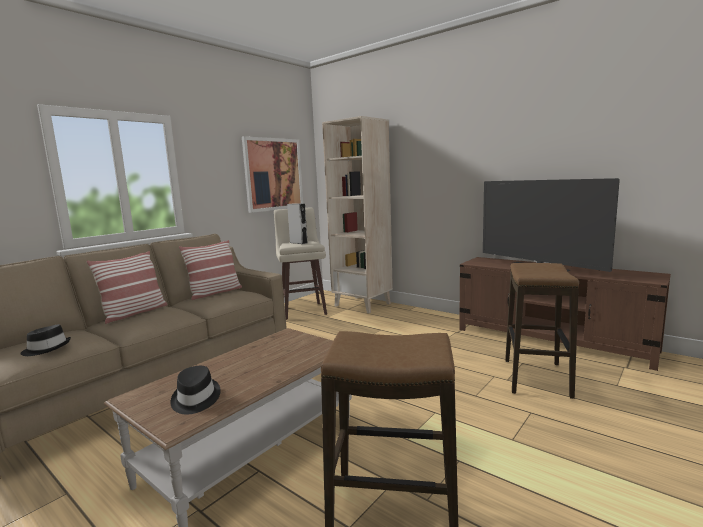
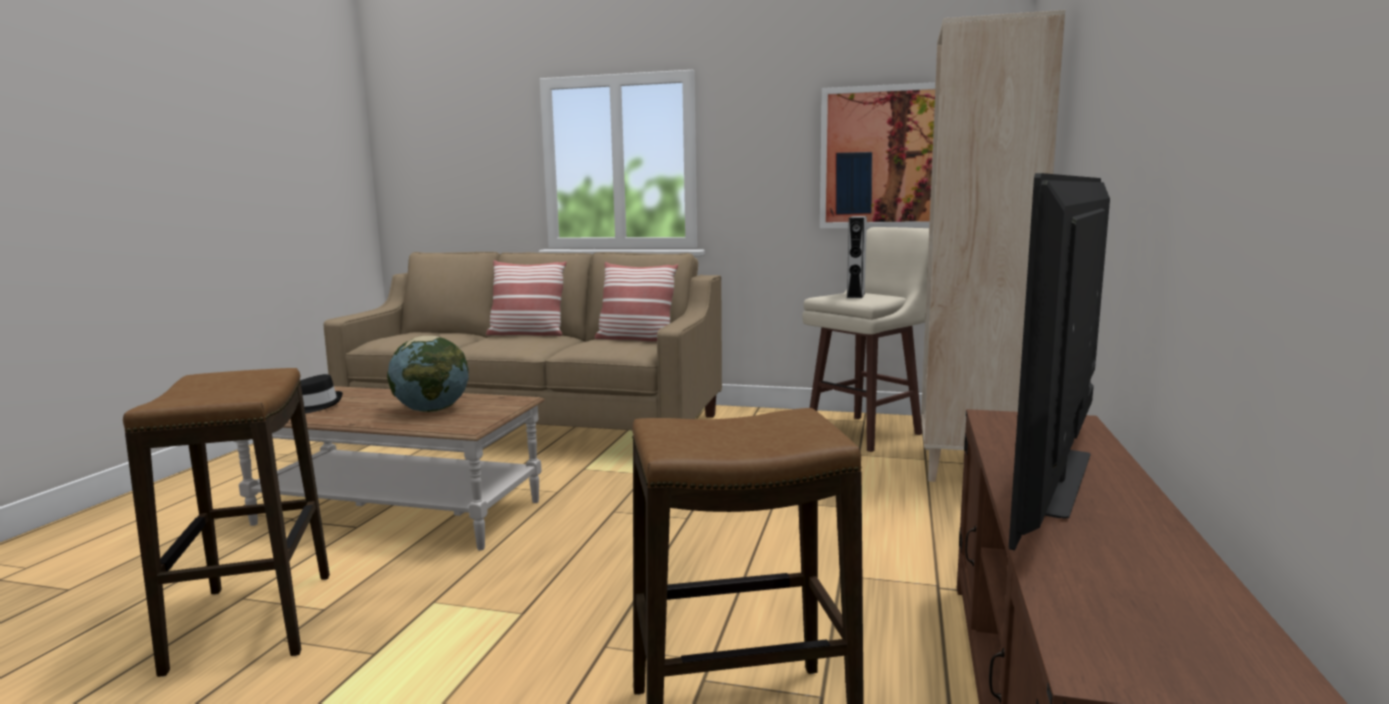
camera: 65 degrees right, 0 degrees up
black hat [20,324,71,356] -> none
none -> globe [387,336,469,412]

